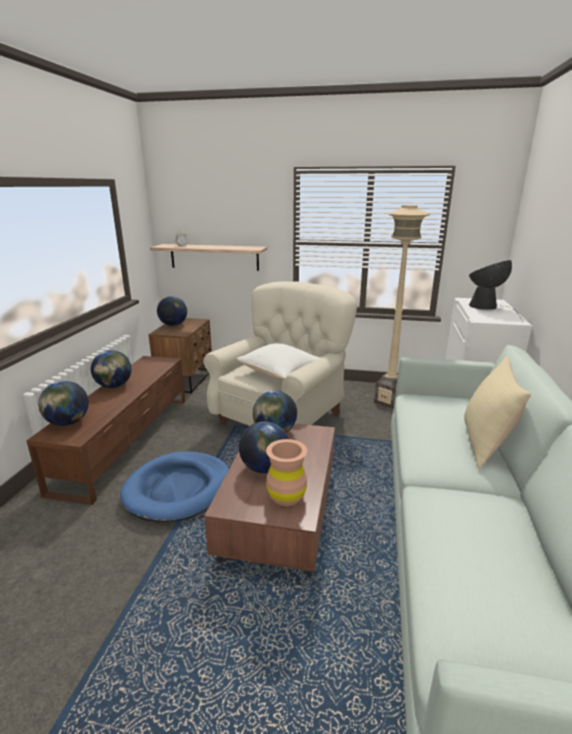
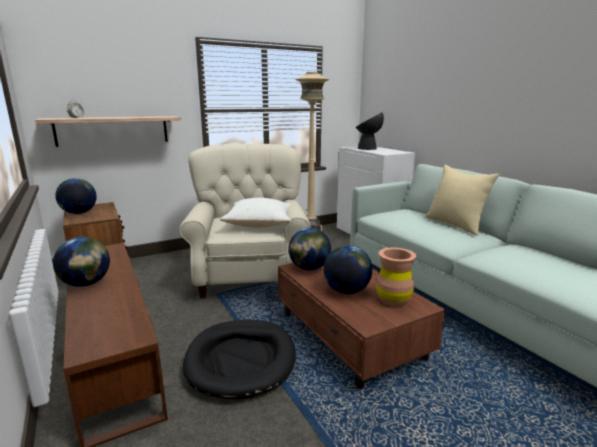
camera: 40 degrees left, 5 degrees down
globe [38,381,89,426] -> none
blue dog bed [120,451,229,522] -> black dog bed [183,320,296,399]

